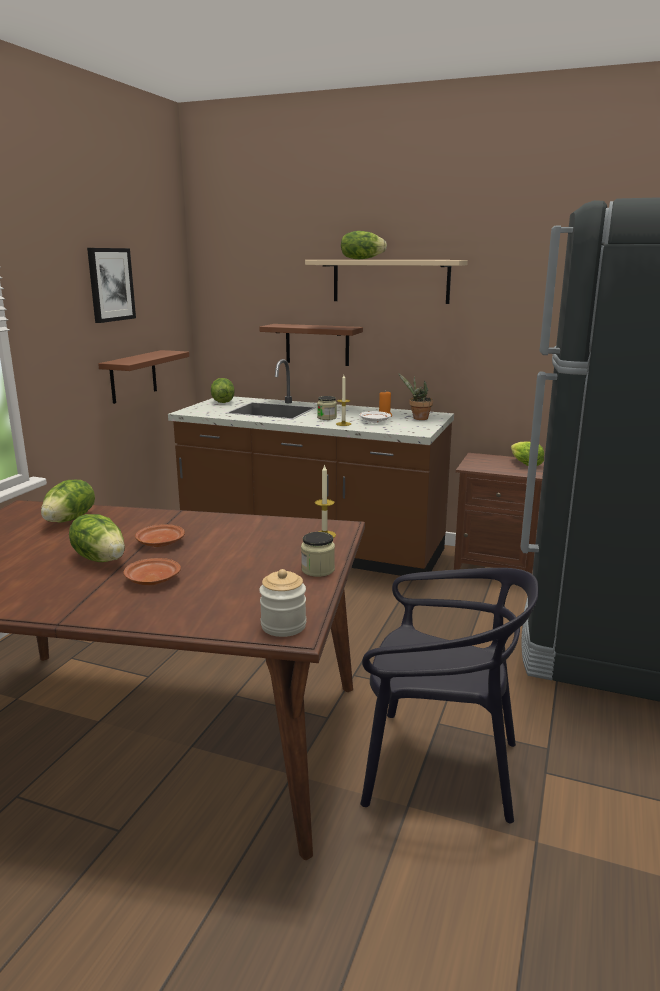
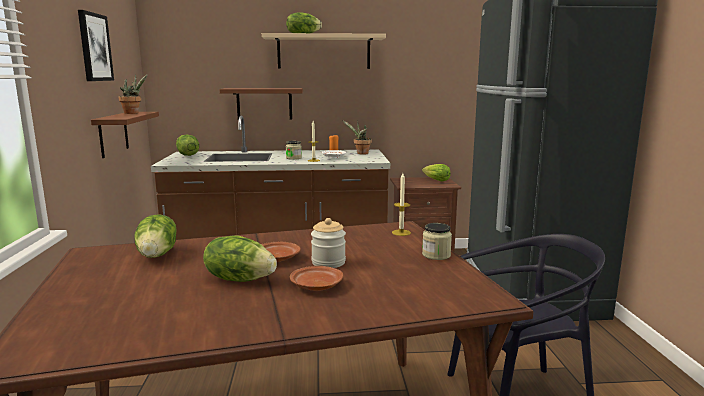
camera: 25 degrees left, 5 degrees down
jar [259,569,306,637] -> jar moved to [311,218,346,268]
none -> potted plant [118,74,148,114]

